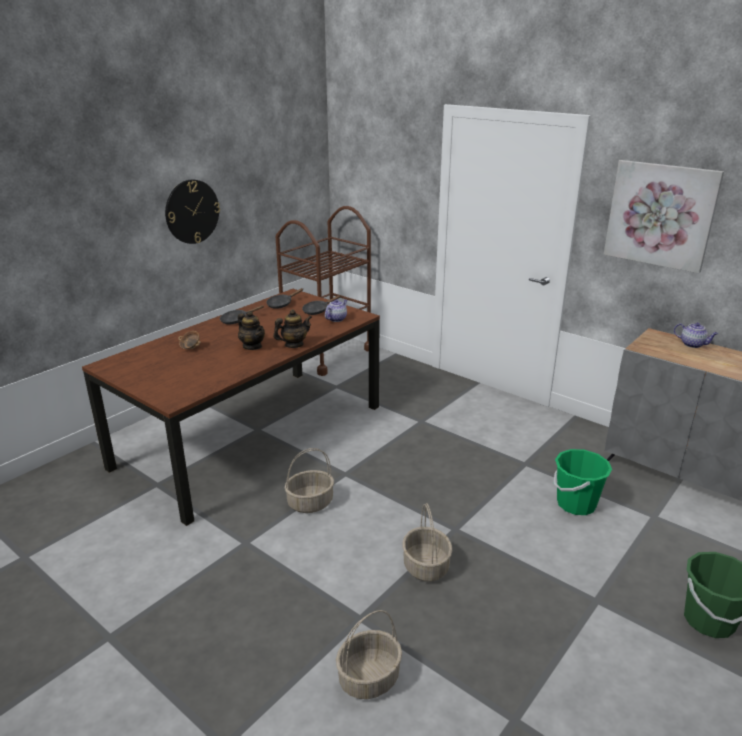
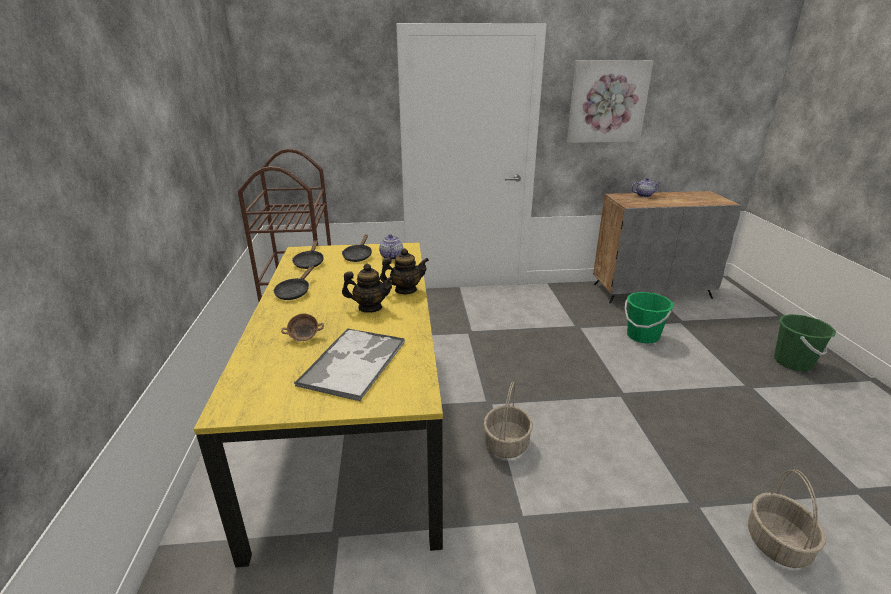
camera: 45 degrees left, 0 degrees up
brown dining table [82,289,380,526] -> yellow dining table [194,242,443,568]
wall clock [165,180,220,244] -> none
teapot [273,309,312,348] -> teapot turned 60 degrees clockwise [380,248,429,294]
basket [402,503,452,582] -> none
none -> tray [294,328,405,402]

